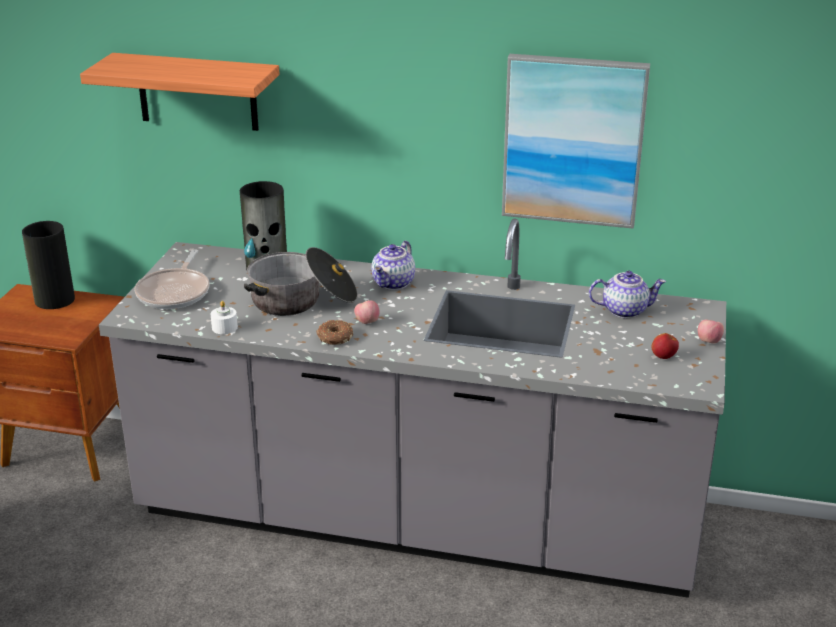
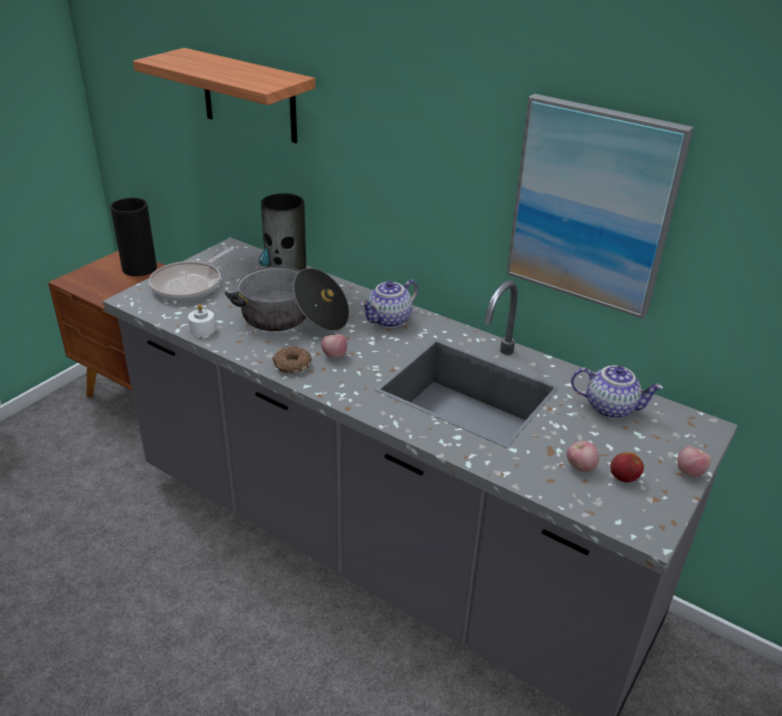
camera: 20 degrees right, 5 degrees up
none -> apple [567,441,599,472]

